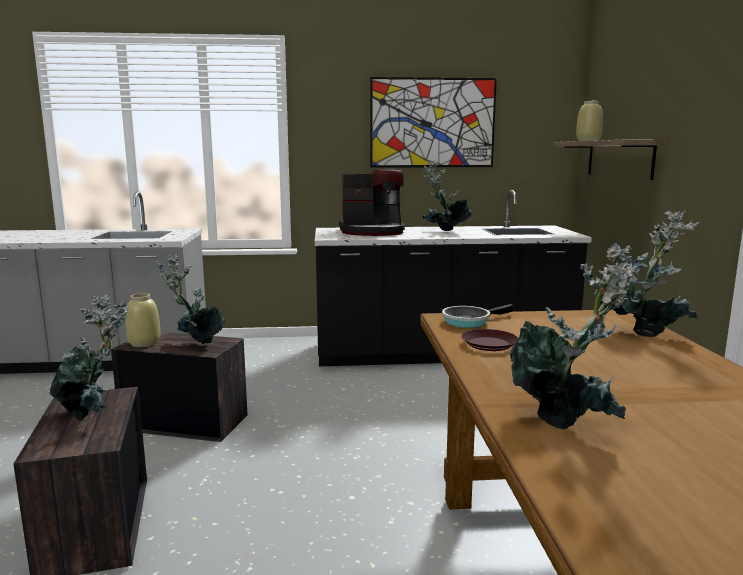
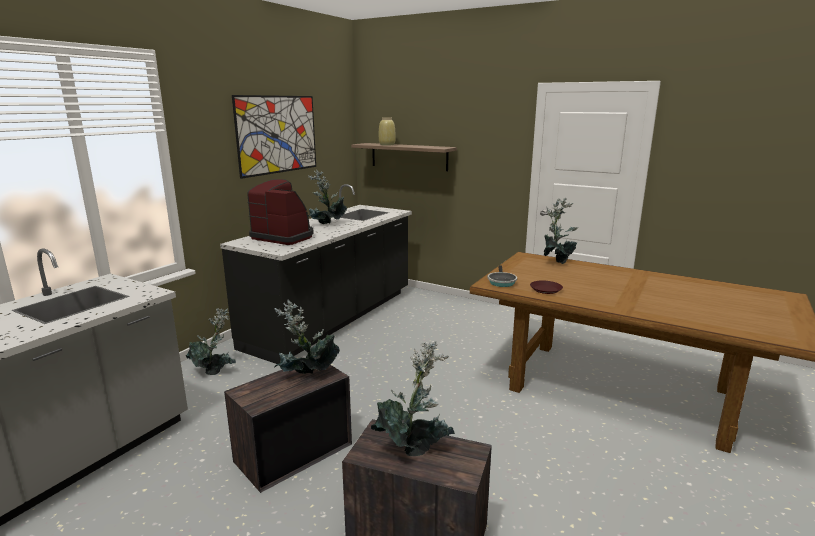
camera: 55 degrees left, 5 degrees up
beige vase [125,293,160,347] -> none
coffee machine [339,169,405,236] -> coffee machine turned 90 degrees counterclockwise [247,179,313,245]
potted plant [509,243,649,429] -> potted plant moved to [186,308,236,375]

